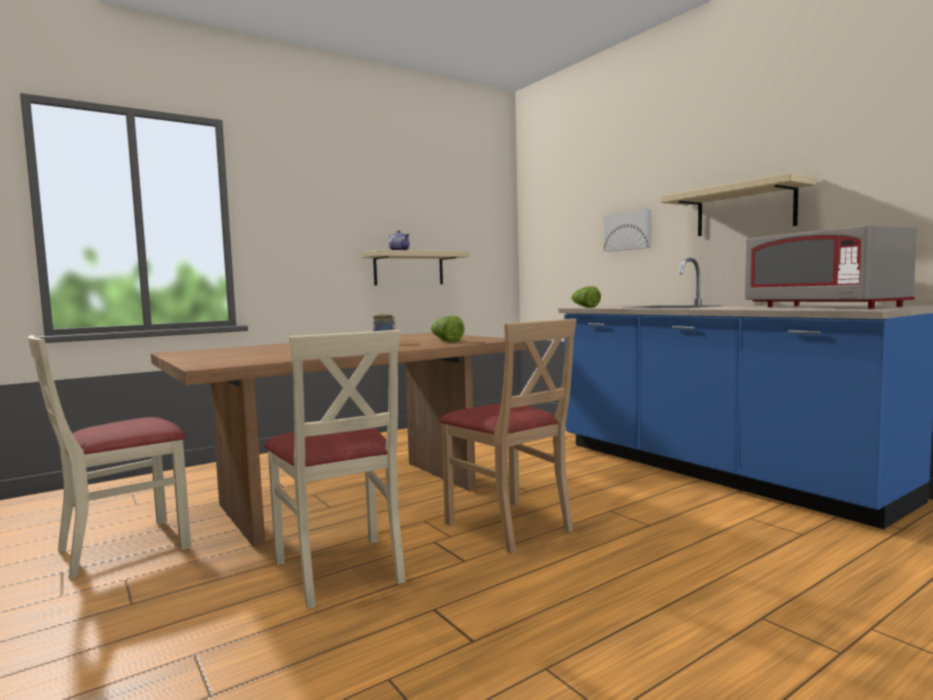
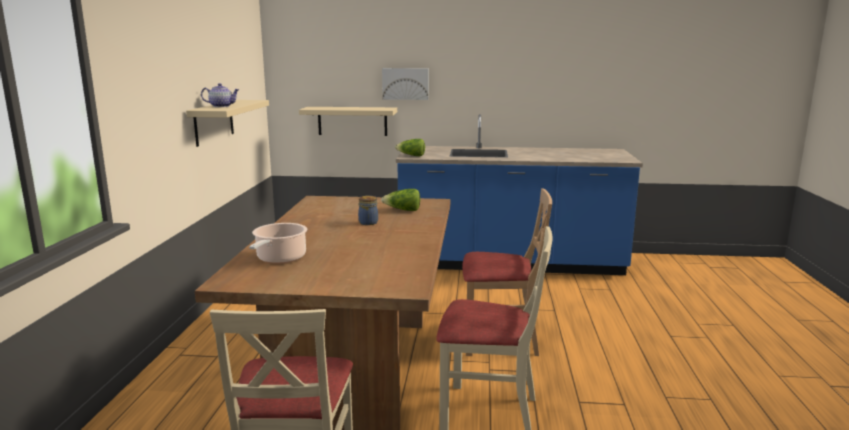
camera: 50 degrees left, 10 degrees up
beige shelf [660,173,816,236] -> beige shelf moved to [299,107,397,136]
grey microwave [745,225,917,308] -> none
none -> cooking pot [249,223,307,264]

